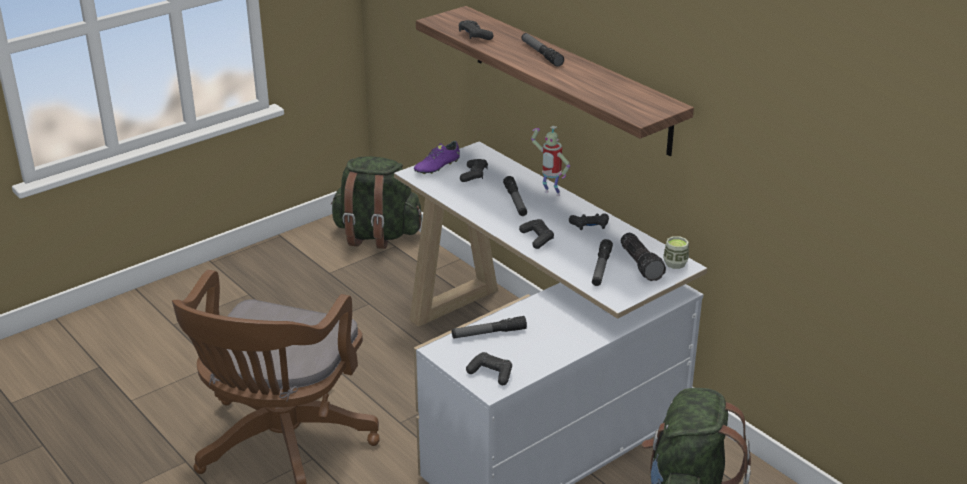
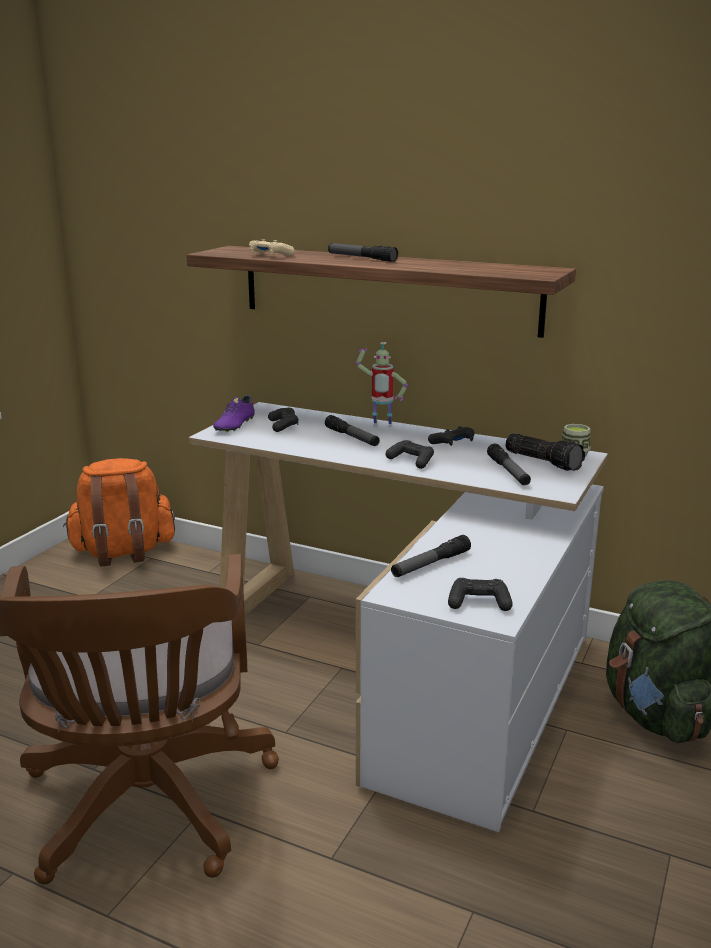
camera: 25 degrees left, 10 degrees down
green backpack [330,156,422,249] -> orange backpack [63,458,175,567]
black game controller [459,20,494,40] -> beige game controller [249,239,295,257]

